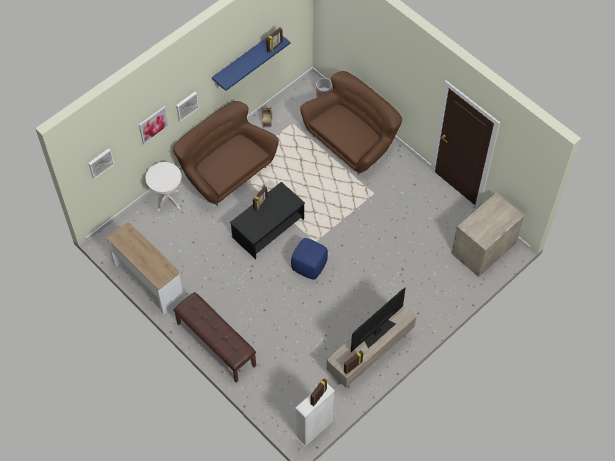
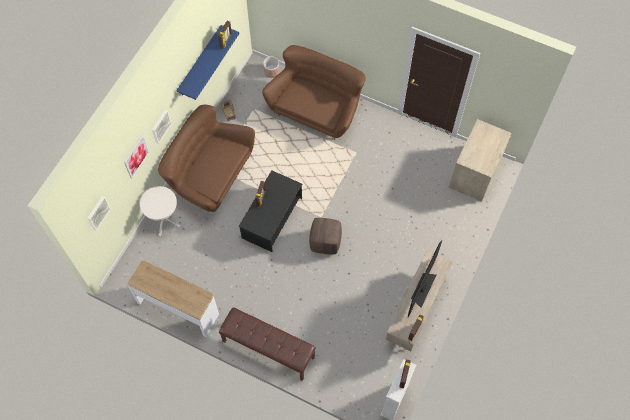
camera: 20 degrees left, 5 degrees up
blue ottoman [291,238,328,280] -> brown ottoman [309,218,342,255]

